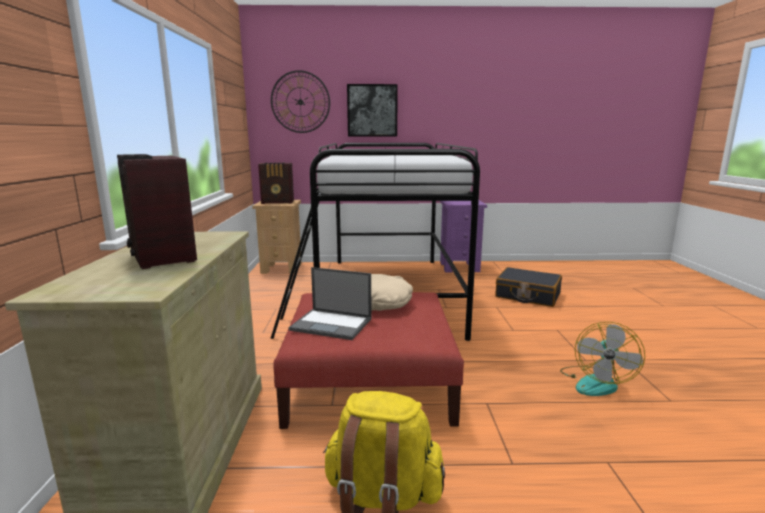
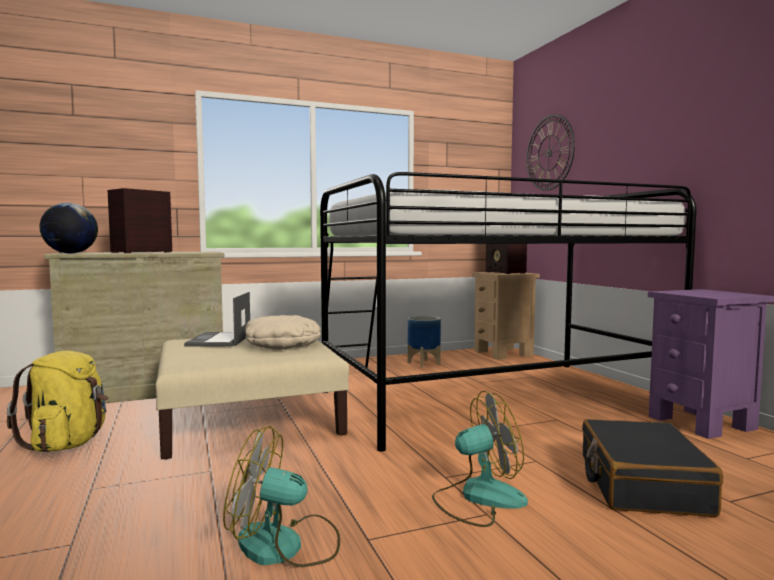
camera: 70 degrees right, 10 degrees down
red ottoman [273,292,464,429] -> beige ottoman [156,338,349,460]
picture [347,84,398,137] -> none
none -> globe [40,203,98,253]
none -> planter [408,316,441,367]
none -> fan [432,391,528,527]

